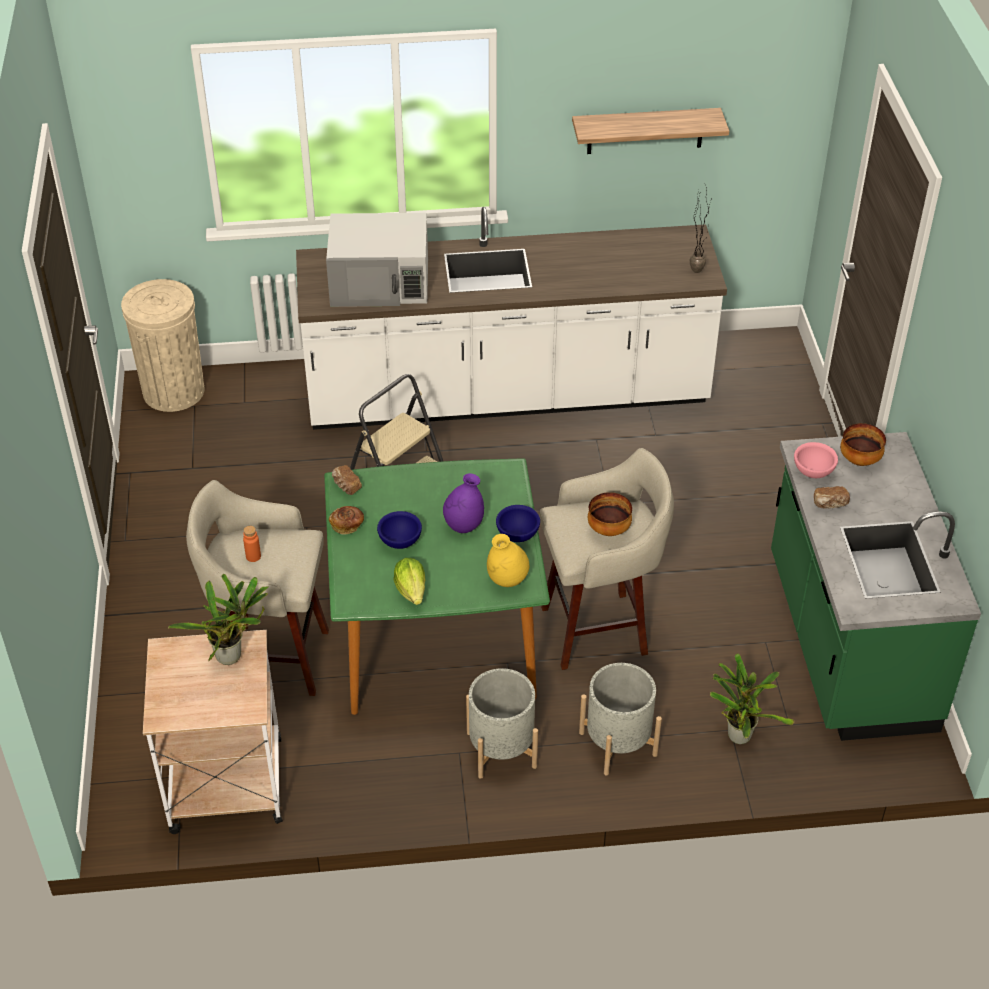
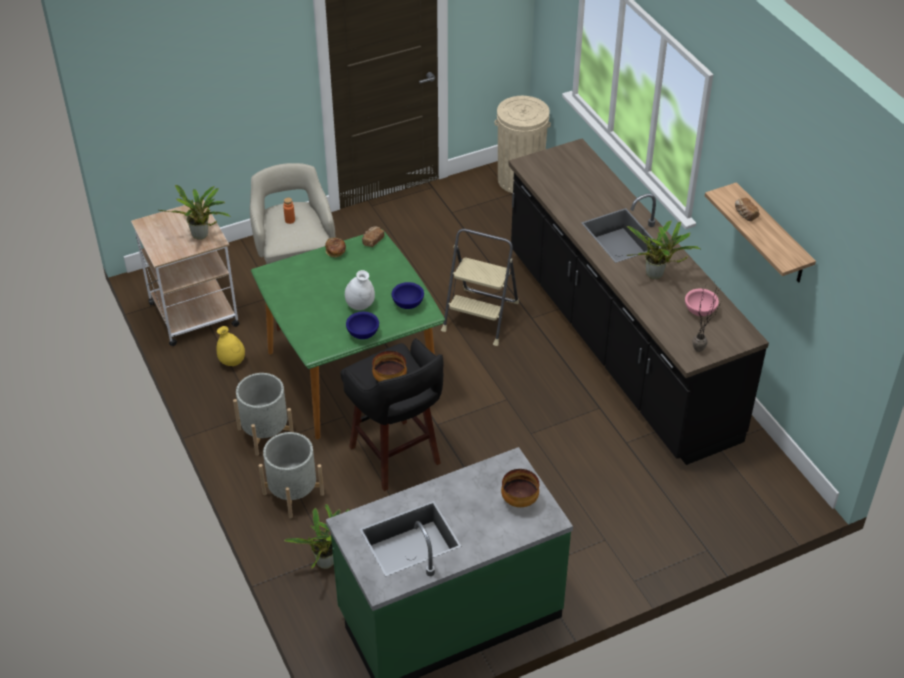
camera: 70 degrees right, 0 degrees up
white counter [296,207,727,430] -> black counter [508,139,769,465]
white microwave [326,213,428,307] -> none
blue bowl [377,511,422,549] -> blue bowl moved to [392,282,424,309]
lettuce [393,558,425,605] -> none
purple vase [443,473,484,533] -> white vase [345,270,375,310]
yellow vase [487,534,529,587] -> yellow vase moved to [217,326,245,366]
beige stool [540,448,674,670] -> black stool [341,338,443,491]
pink bowl [794,442,838,478] -> pink bowl moved to [685,289,719,316]
bread [814,486,850,509] -> bread moved to [735,198,760,221]
none -> potted plant [626,220,700,279]

